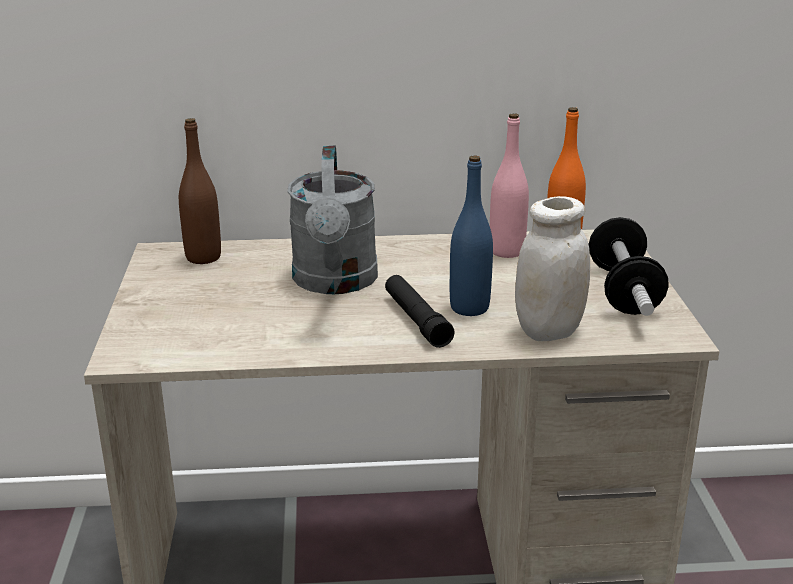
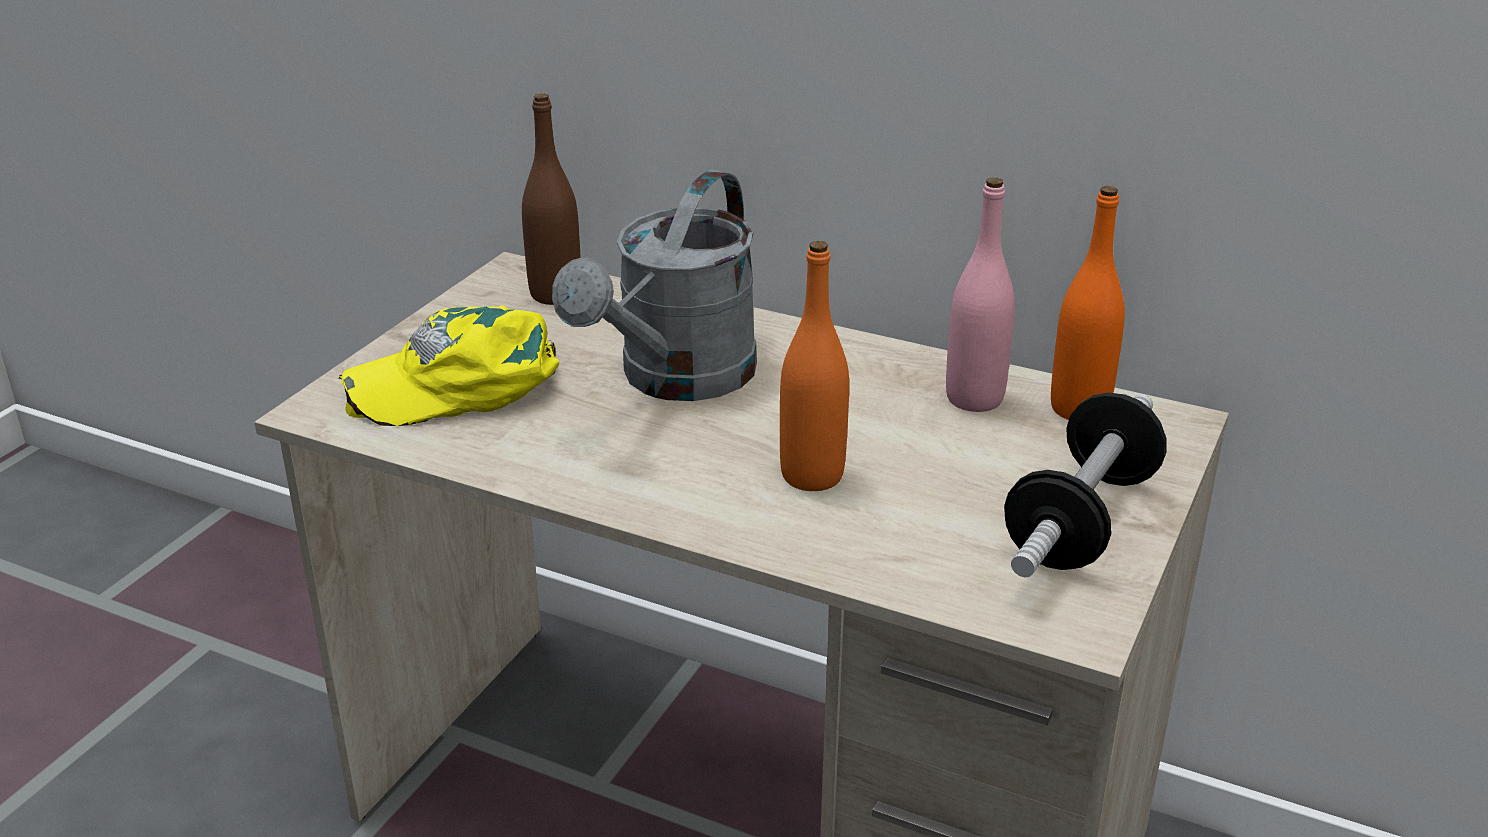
camera: 30 degrees right, 5 degrees up
black flashlight [385,275,455,348] -> none
blue bottle [450,155,493,316] -> orange bottle [780,241,849,491]
white jar [515,196,590,341] -> none
none -> yellow cap [339,305,560,426]

